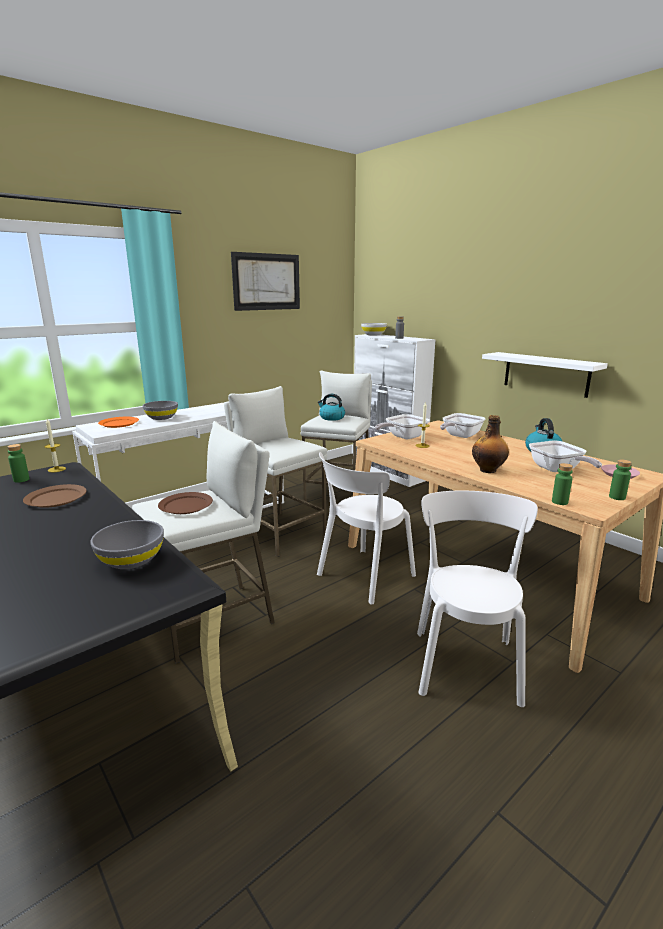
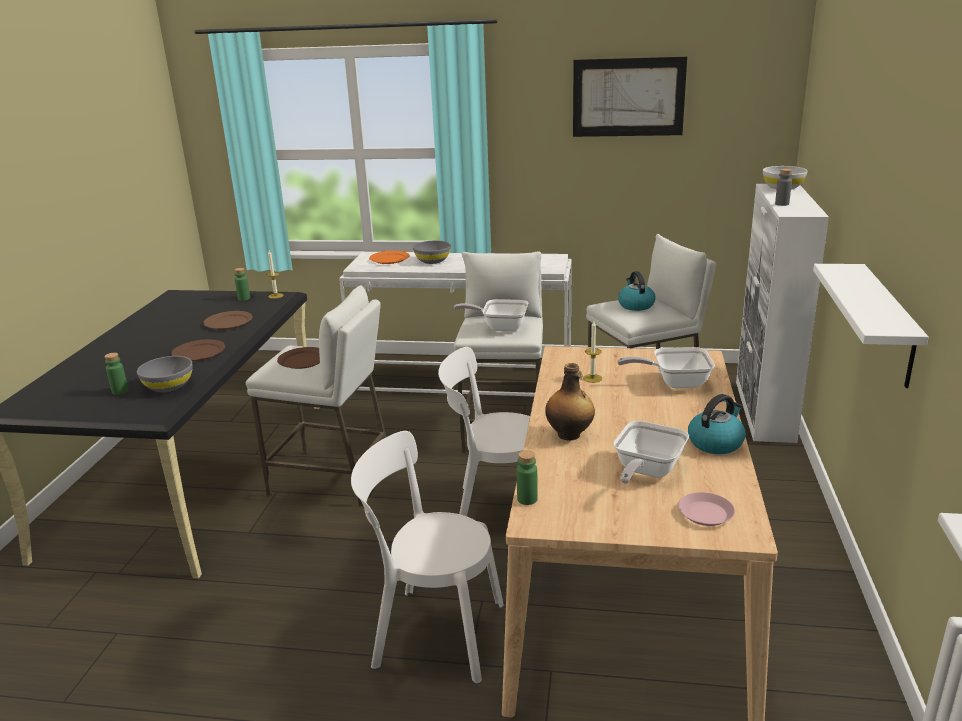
camera: 50 degrees right, 5 degrees up
frying pan [375,414,430,439] -> frying pan moved to [453,299,528,331]
white chair [417,491,538,707] -> white chair turned 135 degrees counterclockwise [351,431,504,683]
green bottle [609,459,632,500] -> green bottle moved to [104,353,128,395]
none -> brown plate [171,339,225,361]

